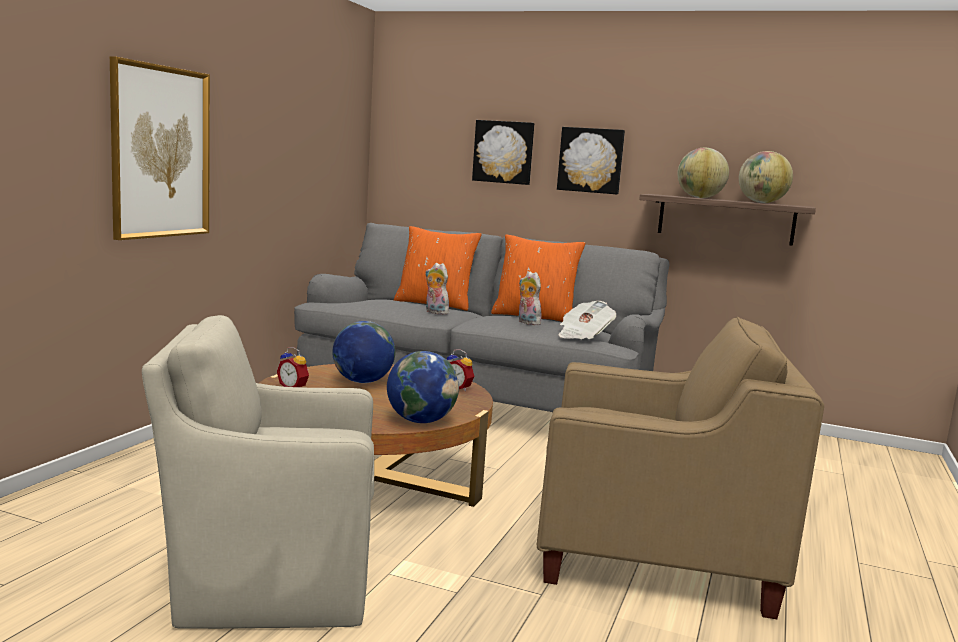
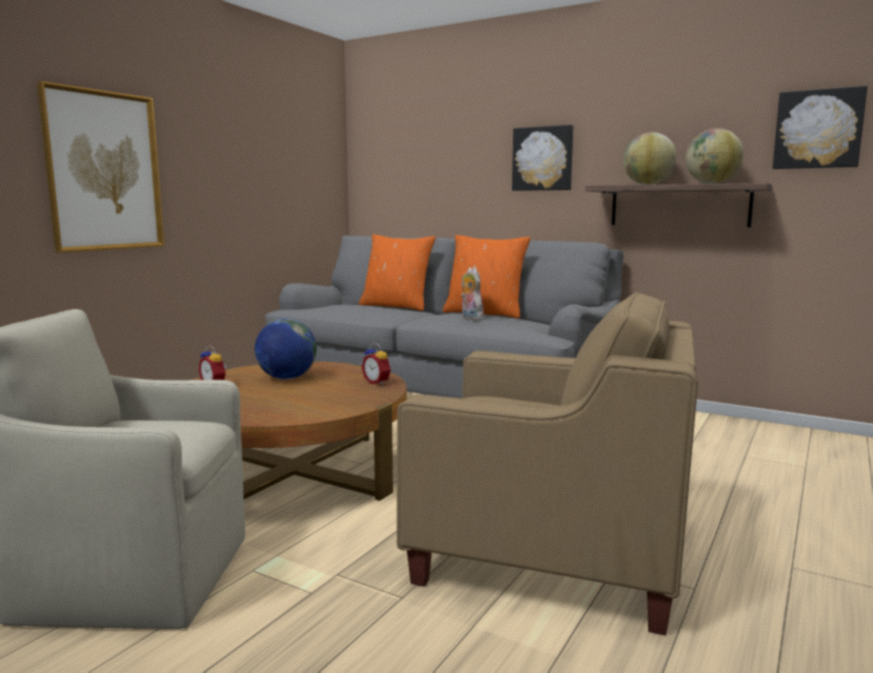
camera: 10 degrees right, 0 degrees up
globe [387,351,459,423] -> none
plush toy [426,263,449,315] -> none
picture [472,120,534,185] -> picture moved to [773,86,867,169]
newspaper [559,301,616,339] -> none

